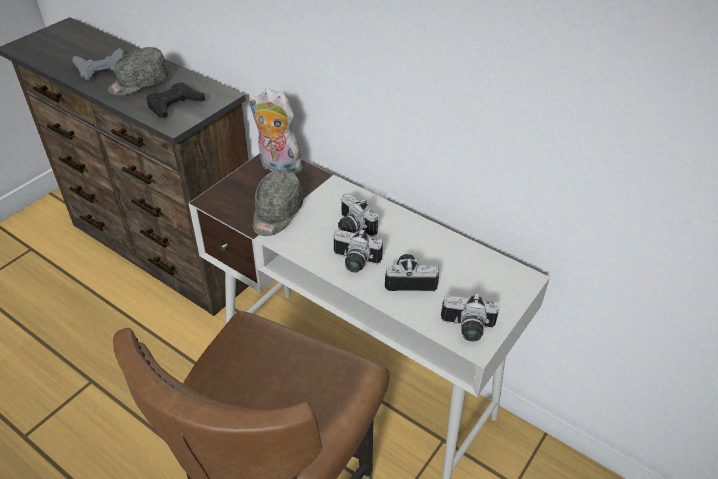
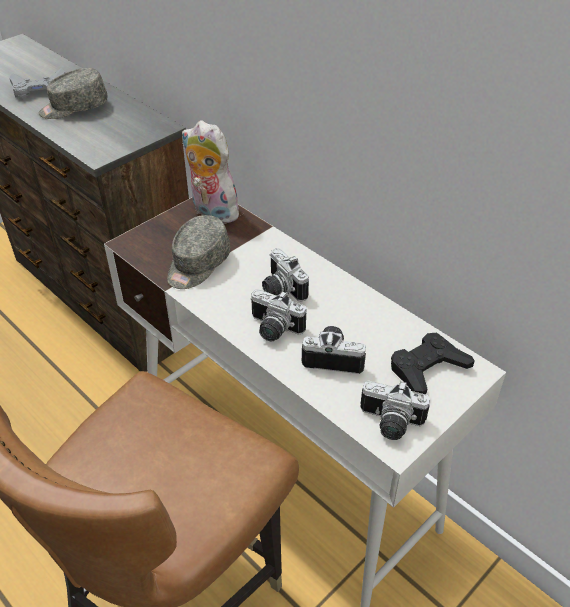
camera: 10 degrees right, 0 degrees up
black game controller [146,83,205,118] -> black game controller moved to [391,333,475,394]

